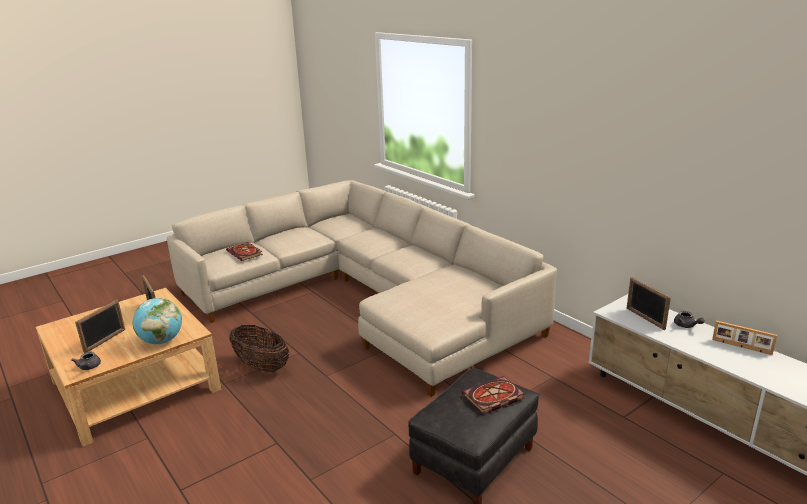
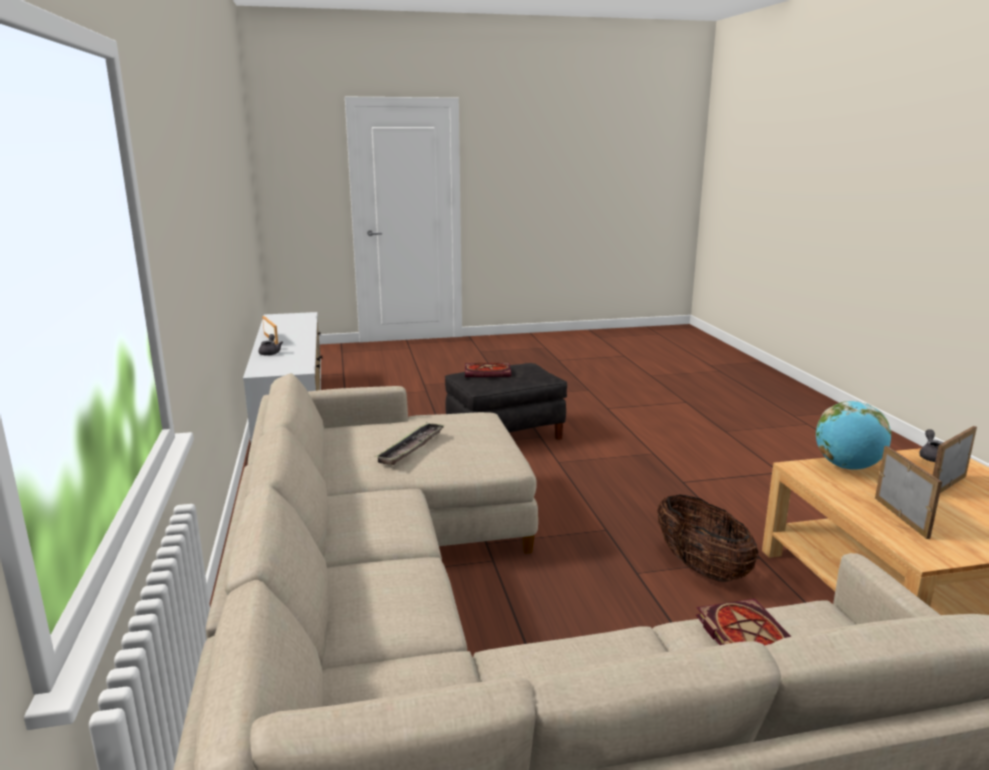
camera: 155 degrees left, 5 degrees down
picture frame [627,277,671,330] -> none
none -> tray [375,422,445,465]

